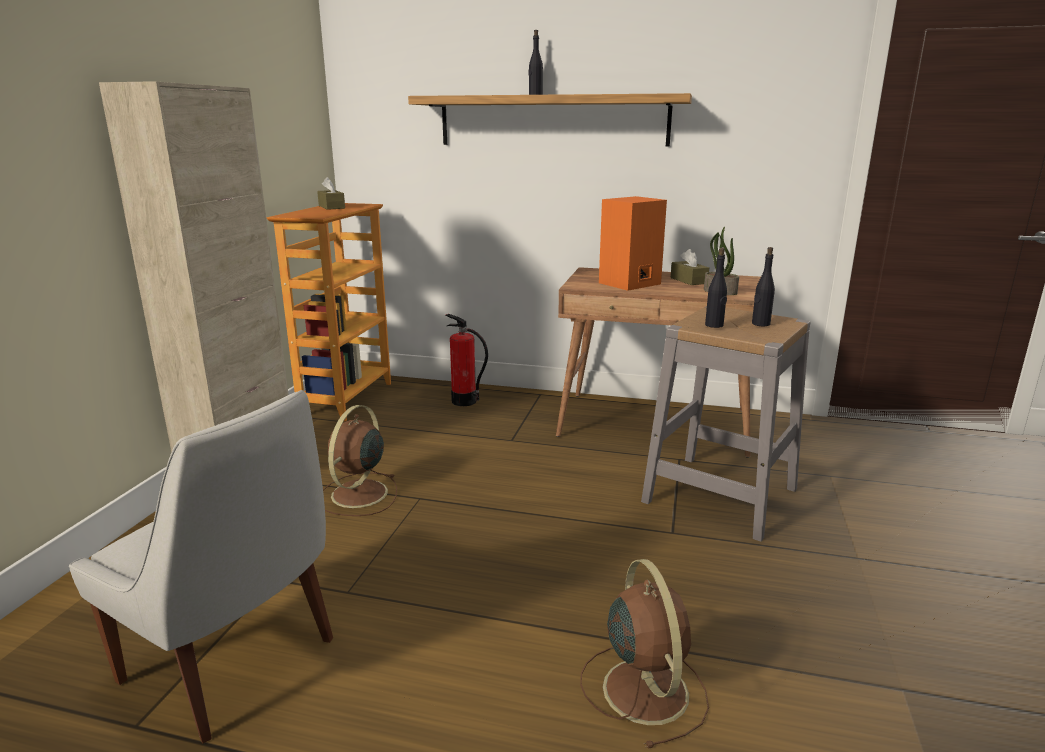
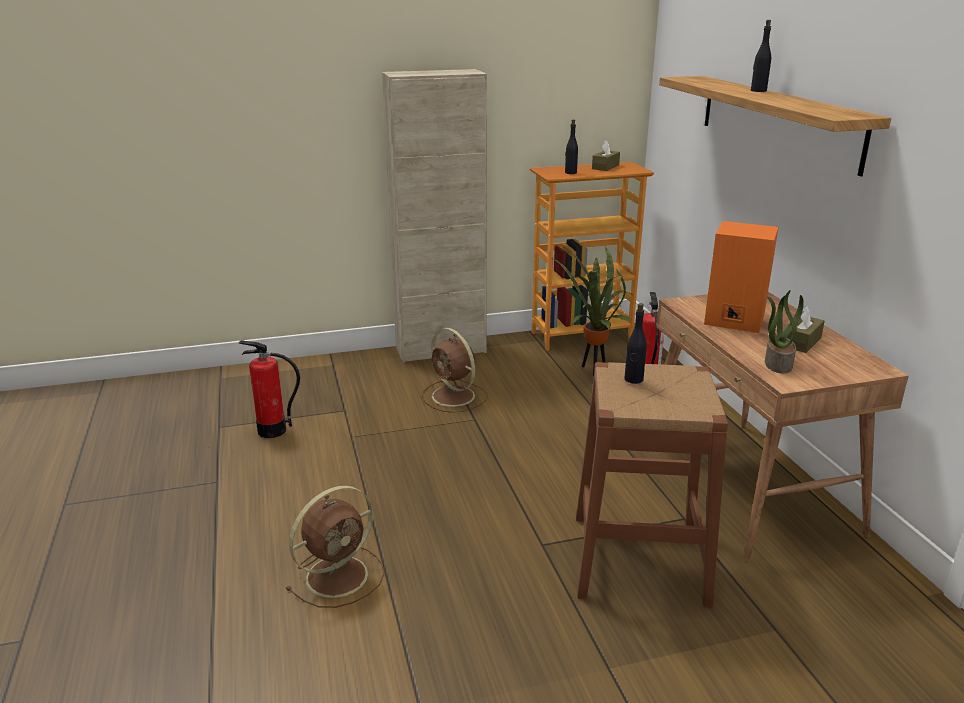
camera: 60 degrees right, 5 degrees up
white chair [69,390,333,743] -> fire extinguisher [239,340,300,438]
brown fan [323,405,397,516] -> brown fan turned 120 degrees counterclockwise [422,328,488,413]
grey stool [641,306,811,542] -> brown stool [576,362,728,608]
black bottle [752,247,775,326] -> black bottle moved to [565,119,578,174]
none -> potted plant [553,247,634,376]

